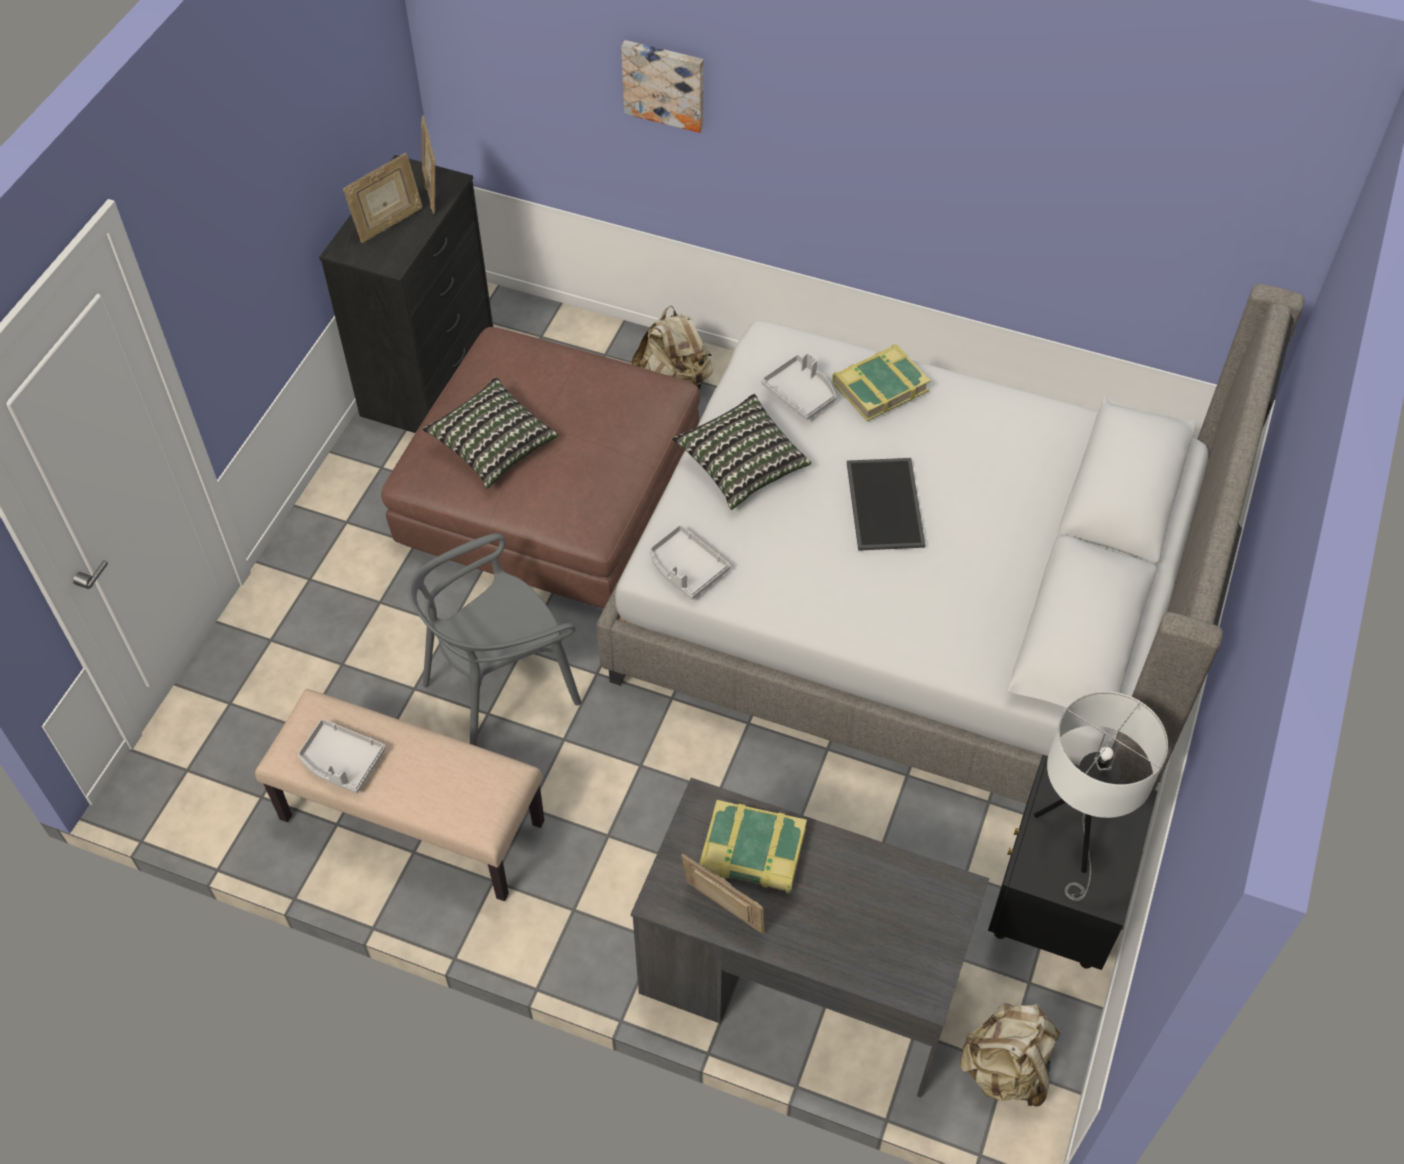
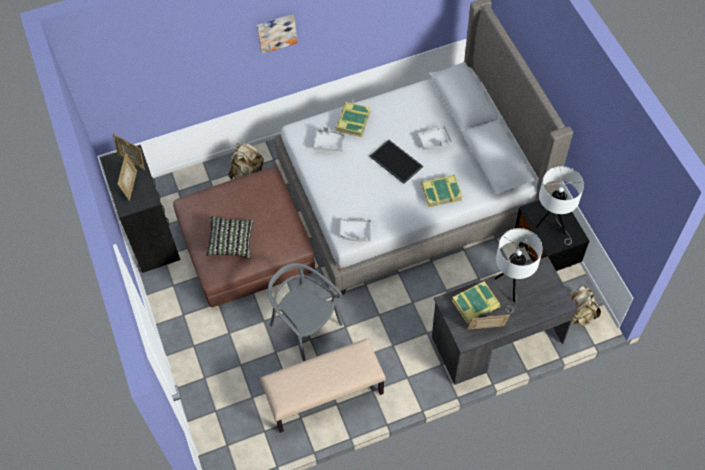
camera: 40 degrees left, 5 degrees up
grey tray [298,719,386,793] -> grey tray moved to [418,126,453,150]
grey chair [408,533,582,746] -> grey chair turned 120 degrees clockwise [268,263,343,361]
picture [621,40,704,133] -> picture moved to [257,14,297,54]
pillow [672,394,811,510] -> none
none -> book [421,174,463,207]
none -> white table lamp [494,228,543,313]

